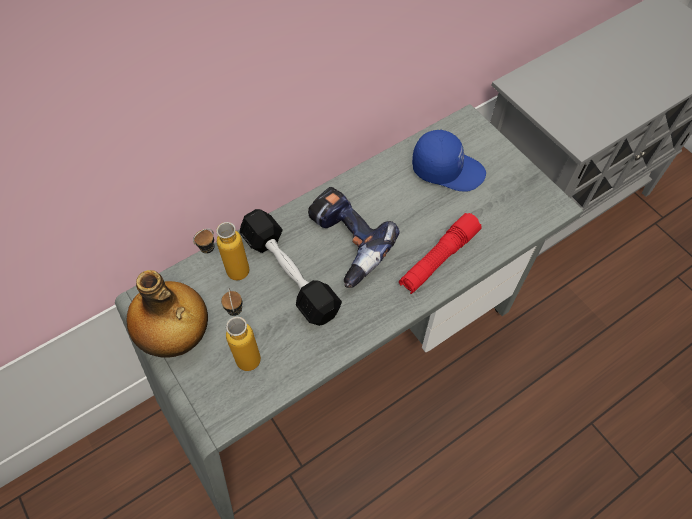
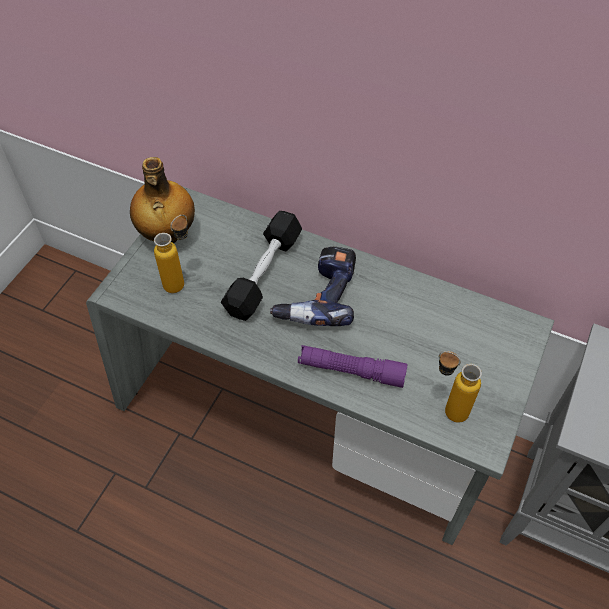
camera: 60 degrees right, 5 degrees down
bottle [193,222,249,280] -> bottle moved to [439,351,482,423]
red flashlight [399,213,482,294] -> purple flashlight [298,345,408,388]
blue cap [412,130,486,192] -> none

